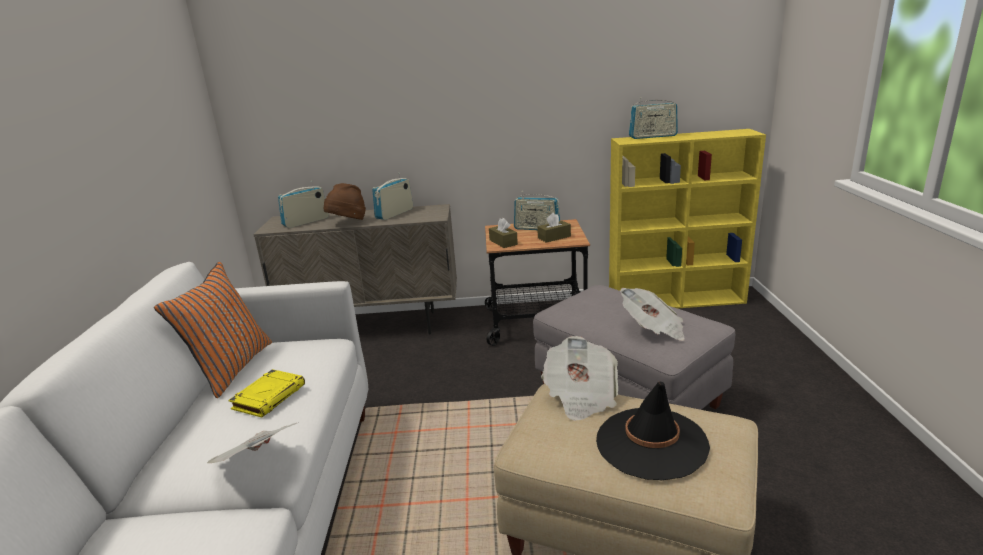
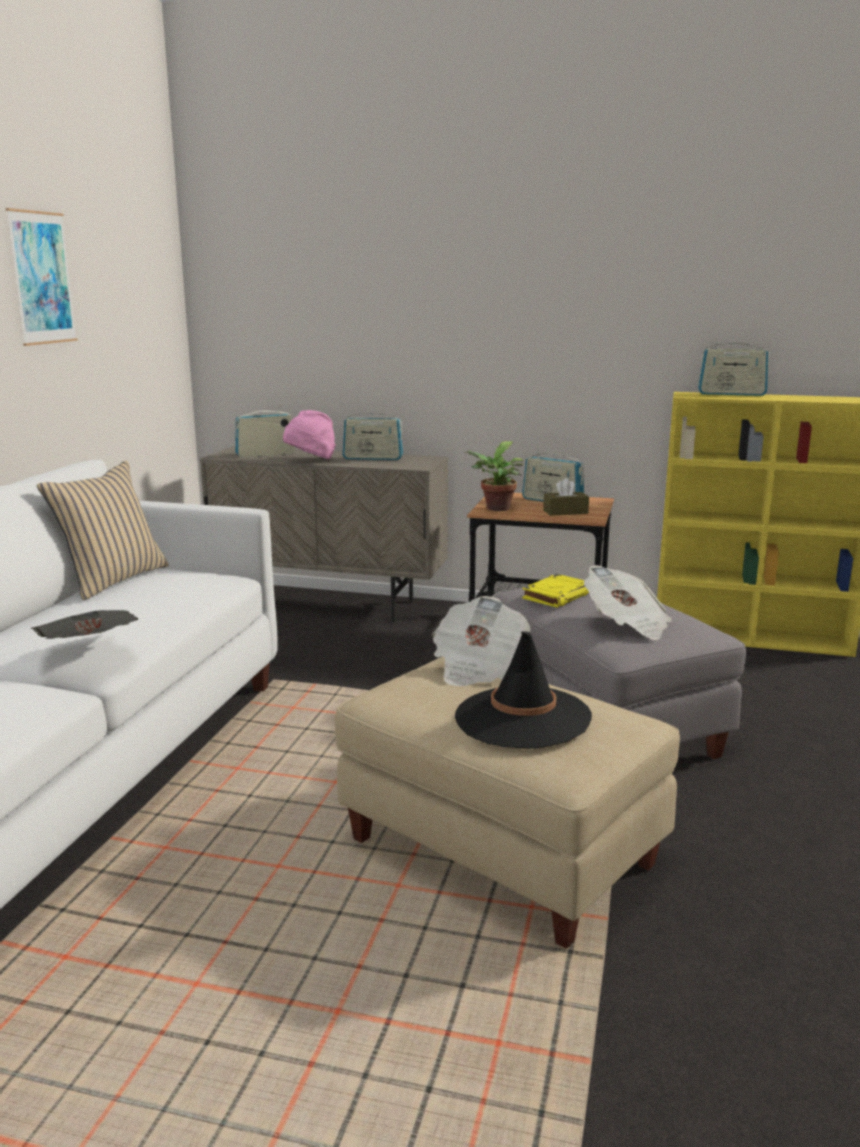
camera: 15 degrees right, 5 degrees down
orange pillow [154,262,272,398] -> beige pillow [37,461,169,600]
yellow book [228,369,305,418] -> yellow book moved to [522,574,589,608]
brown hat [324,183,366,220] -> pink hat [283,410,335,459]
radio [372,173,413,220] -> radio turned 135 degrees counterclockwise [343,408,403,460]
brown tissue box [489,218,518,248] -> potted plant [465,441,524,511]
none -> picture [6,208,78,346]

